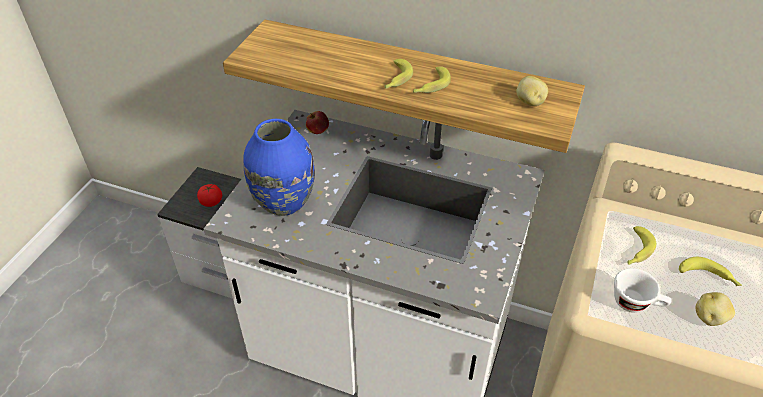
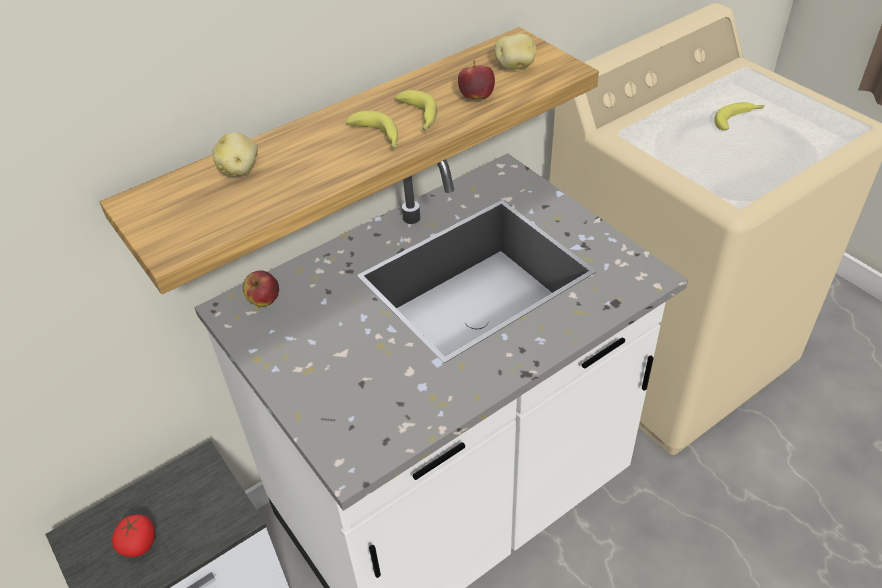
camera: 55 degrees left, 0 degrees up
blue vase [243,119,315,216] -> none
white cup [614,268,672,313] -> none
banana [627,226,656,265] -> none
potato [695,292,735,326] -> potato moved to [213,132,258,176]
none -> apple [458,61,495,99]

